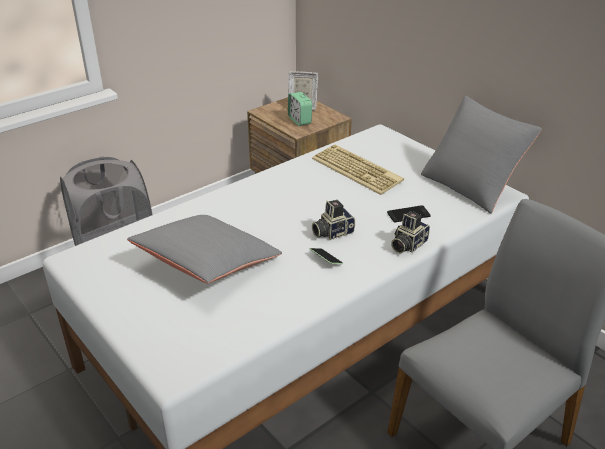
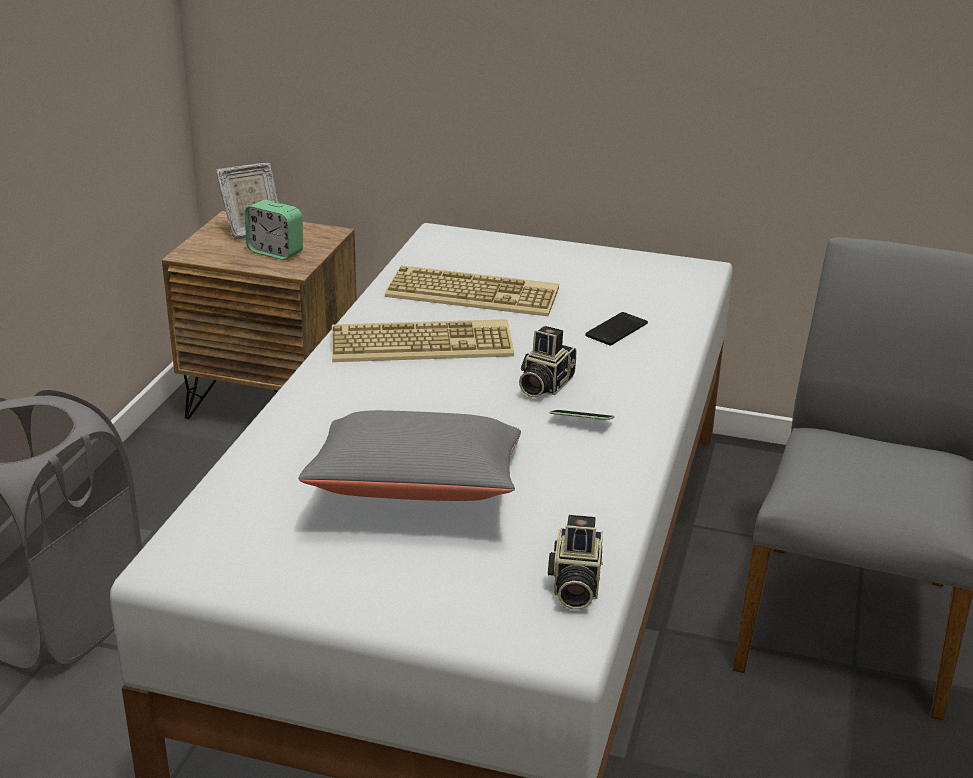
camera: 35 degrees left, 5 degrees down
camera [391,211,430,253] -> camera moved to [548,515,603,610]
grey pillow [421,96,542,214] -> none
none -> keyboard [332,319,514,362]

